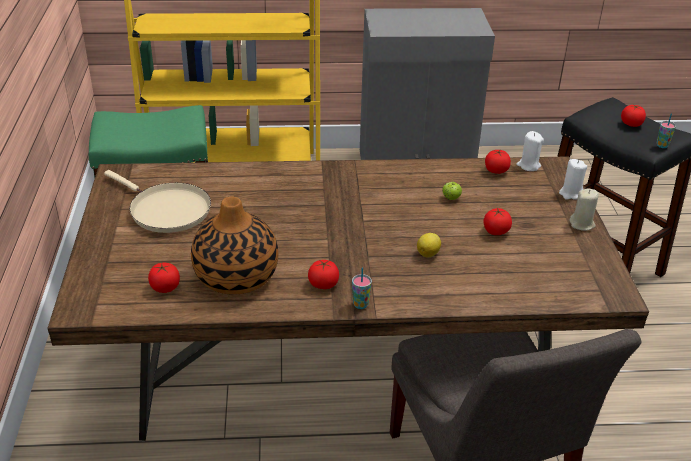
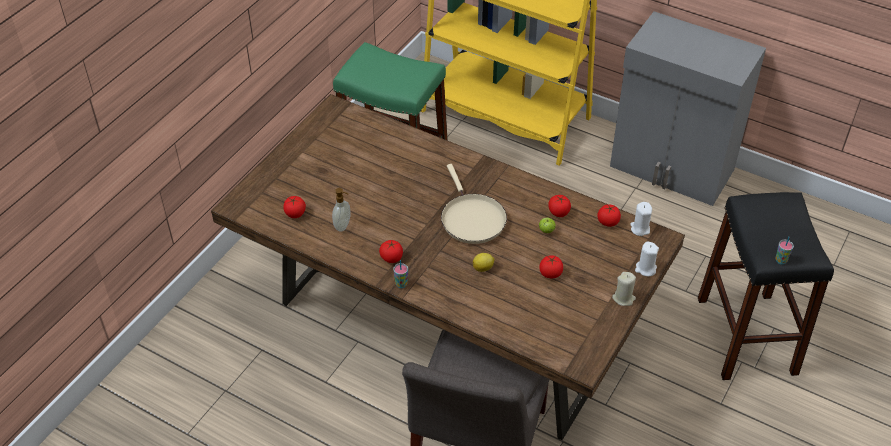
camera: 35 degrees right, 10 degrees up
beige frying pan [104,170,211,233] -> beige frying pan moved to [441,164,507,244]
vase [191,196,278,295] -> soap dispenser [332,188,351,232]
tomato [621,104,646,127] -> tomato moved to [548,195,571,217]

